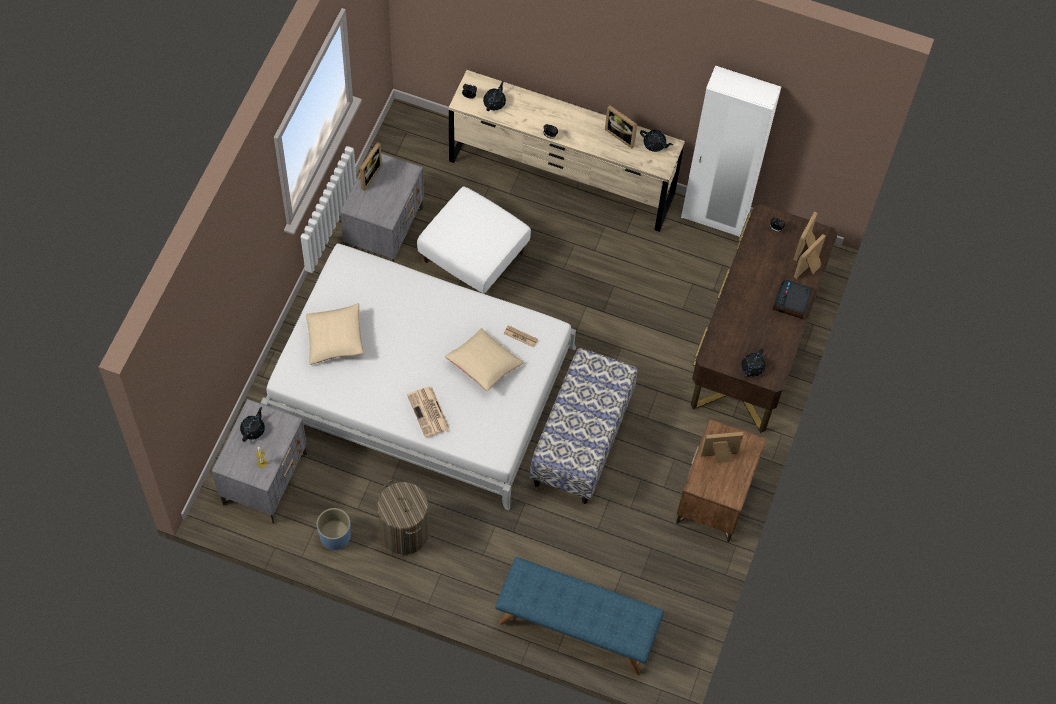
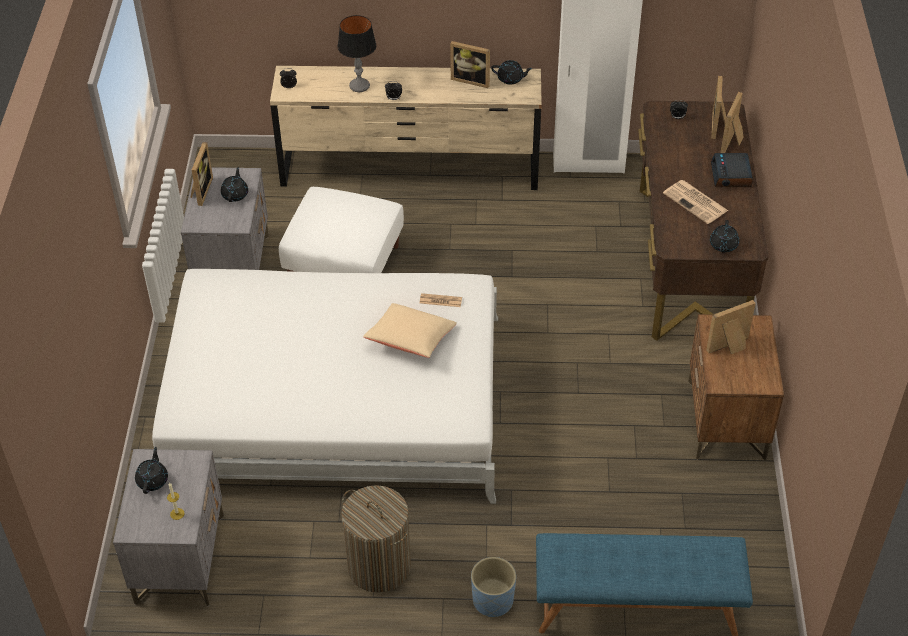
camera: 15 degrees left, 15 degrees down
beige pillow [306,303,363,365] -> none
blue planter [317,508,351,550] -> blue planter moved to [471,557,516,618]
newspaper [407,387,450,438] -> newspaper moved to [663,180,728,224]
black teapot [483,81,506,111] -> black teapot moved to [221,167,248,202]
bench [530,348,637,504] -> none
none -> table lamp [337,15,377,92]

